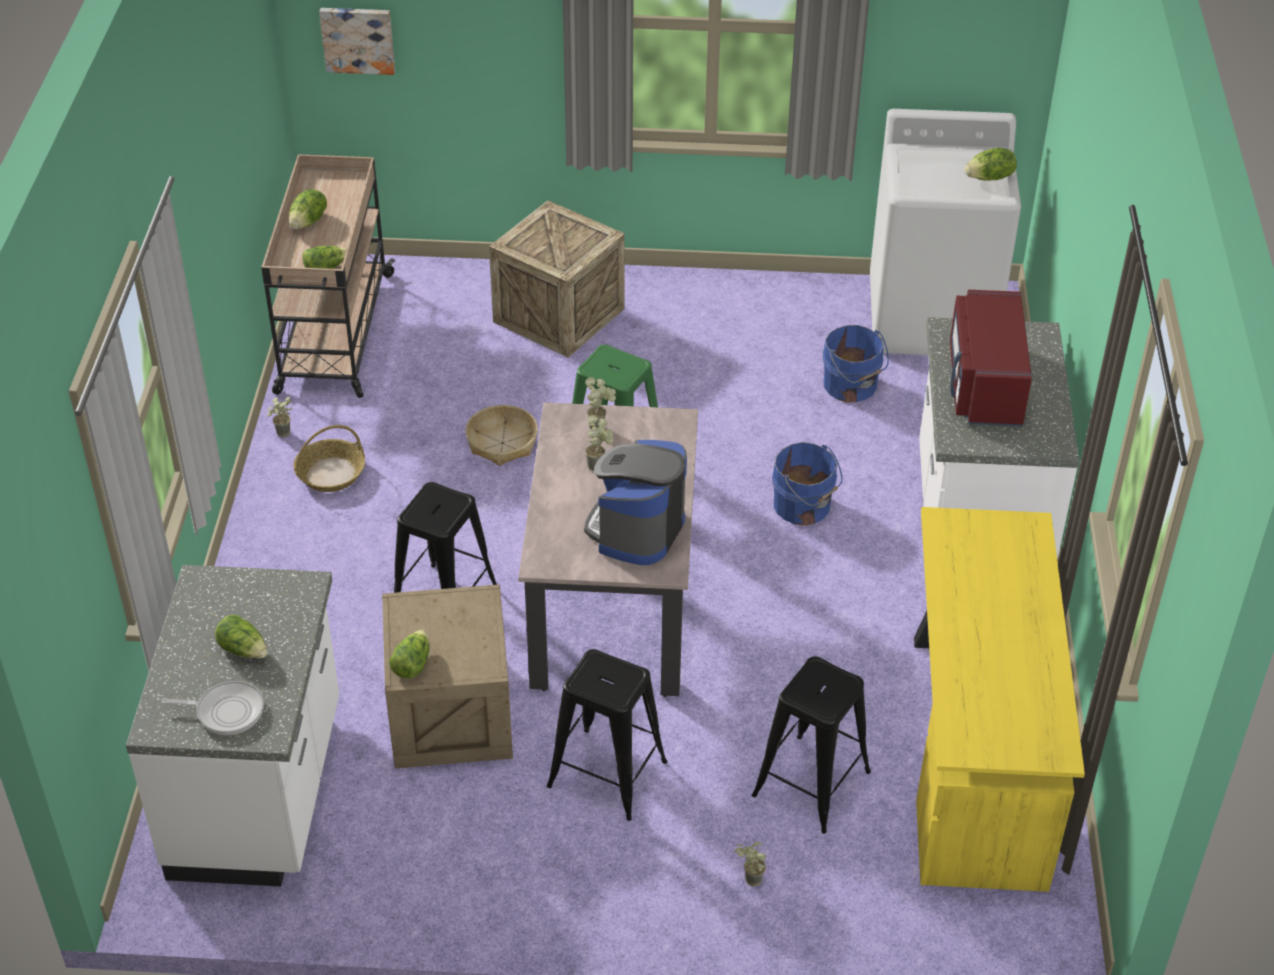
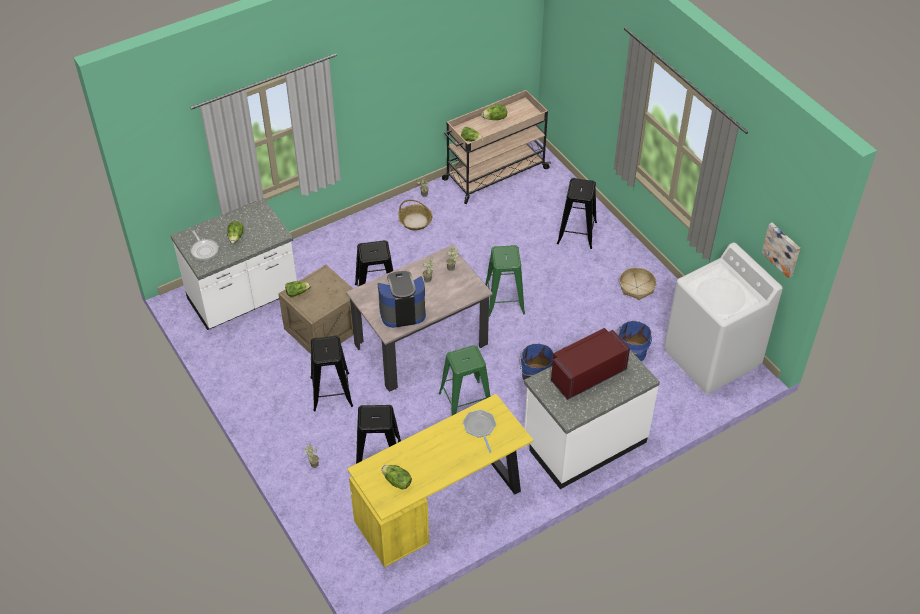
camera: 55 degrees right, 5 degrees up
picture [319,8,395,75] -> picture moved to [761,223,800,278]
basket [466,405,538,466] -> basket moved to [619,267,657,300]
crate [489,200,625,358] -> black stool [557,178,597,249]
lettuce [964,148,1017,181] -> lettuce moved to [381,465,412,490]
none -> green stool [438,345,490,415]
none -> frying pan [463,410,496,453]

